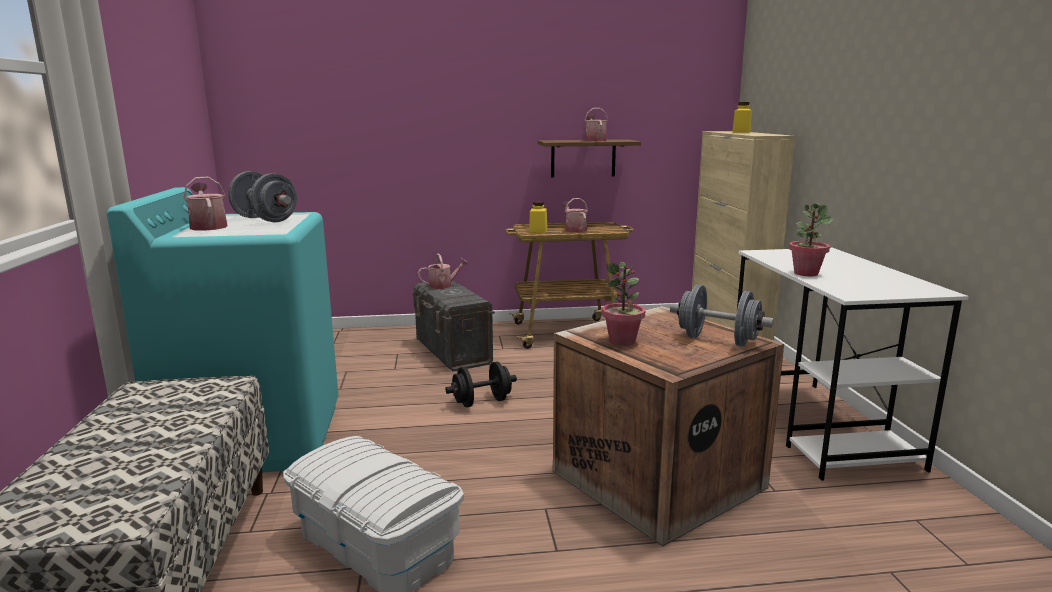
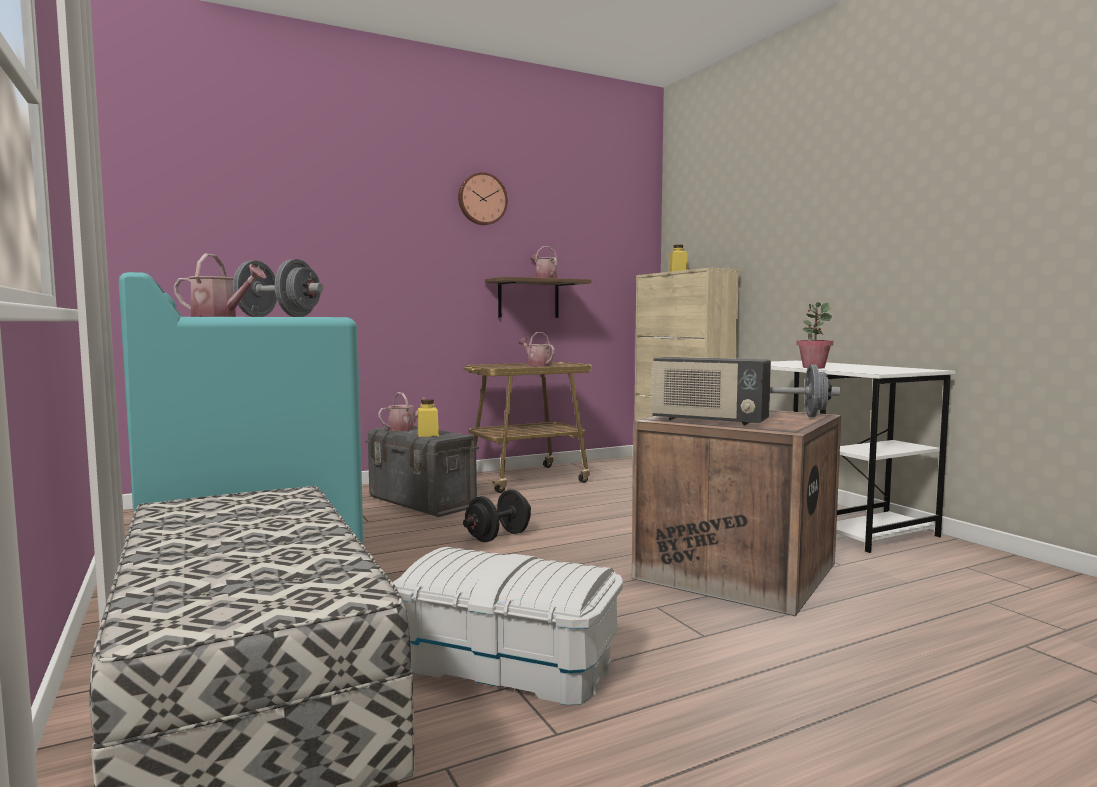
camera: 20 degrees left, 10 degrees down
watering can [183,177,228,231] -> watering can turned 150 degrees clockwise [174,253,267,317]
yellow jar [529,201,547,233] -> yellow jar moved to [418,399,439,437]
potted plant [602,262,645,346] -> radio [651,357,771,426]
none -> wall clock [458,172,508,225]

